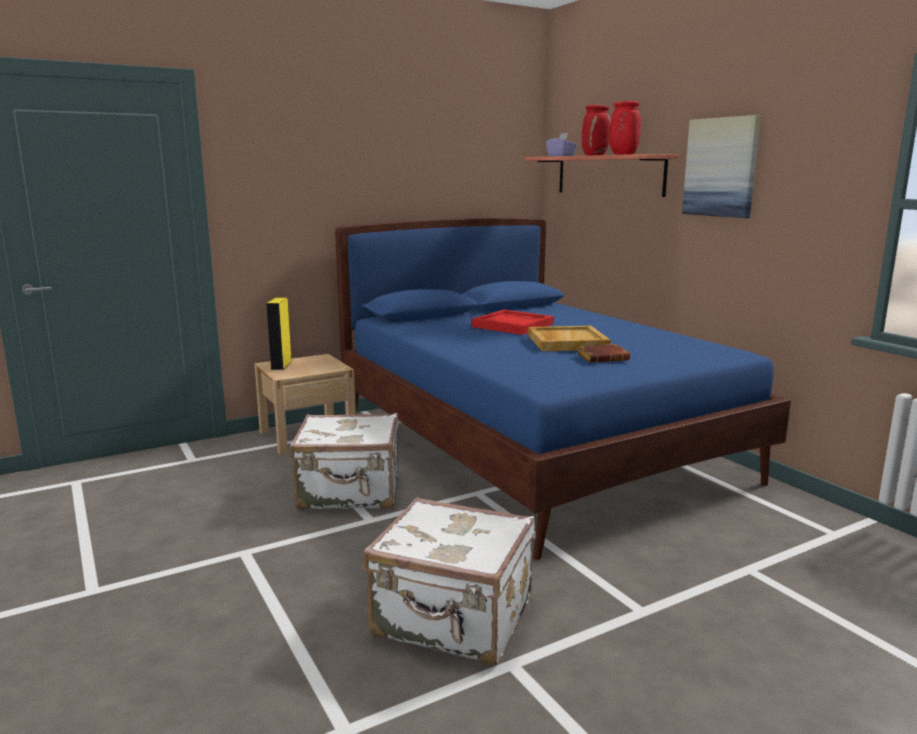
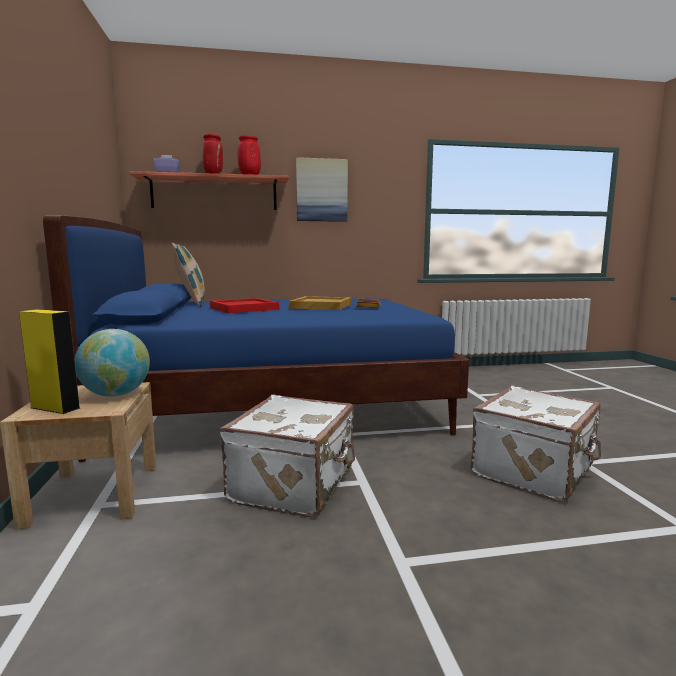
camera: 70 degrees left, 5 degrees down
none -> globe [75,329,150,397]
none -> pillow [171,243,205,307]

